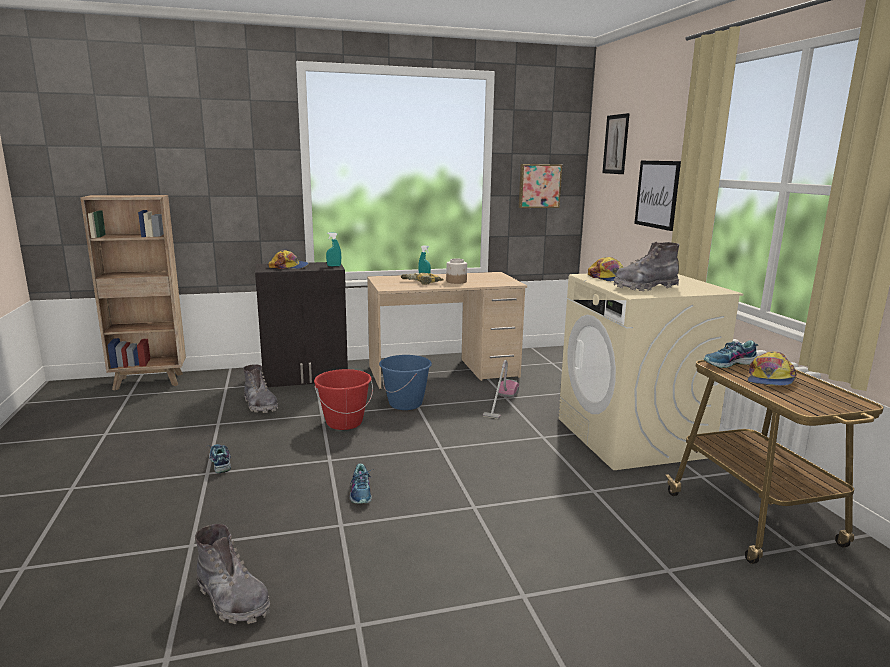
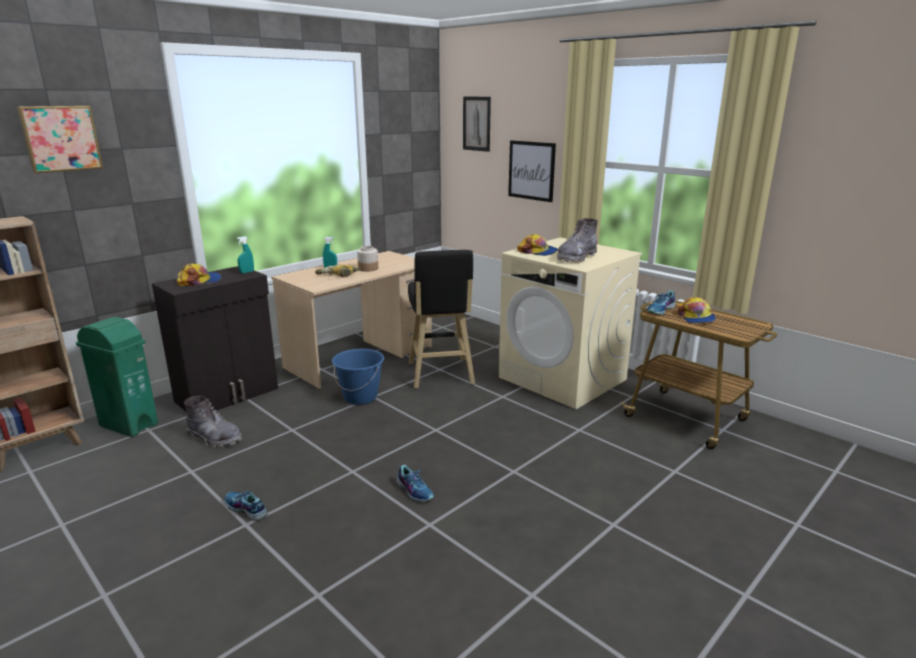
camera: 30 degrees left, 5 degrees up
grey boot [195,524,270,624] -> none
red bucket [314,369,373,430] -> none
vacuum cleaner [483,360,519,419] -> black stool [408,250,475,389]
picture [519,164,562,208] -> picture moved to [17,106,103,173]
none -> green trash can [76,317,158,437]

